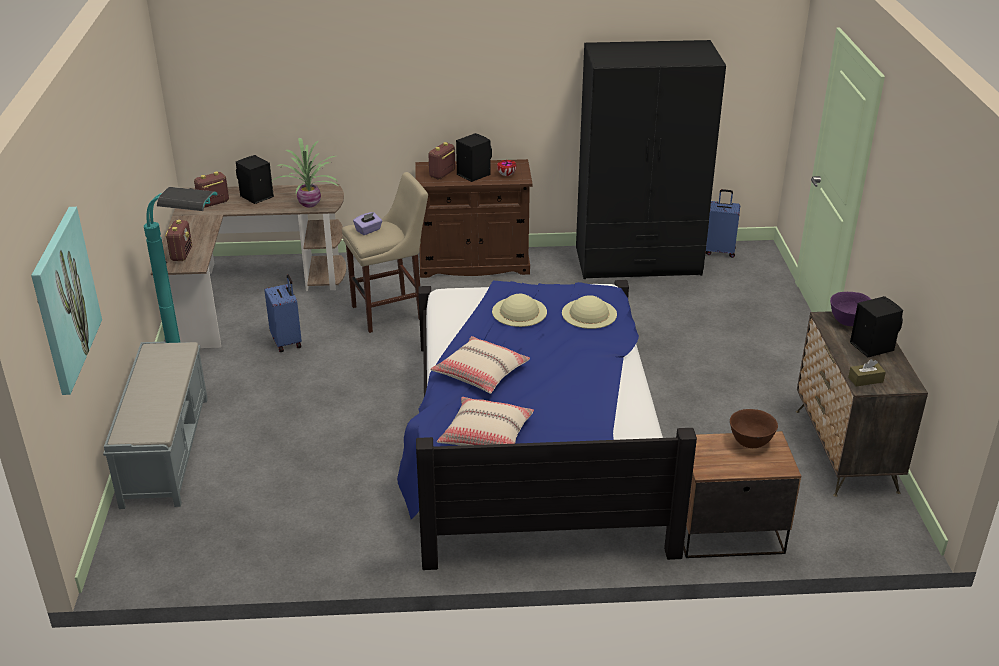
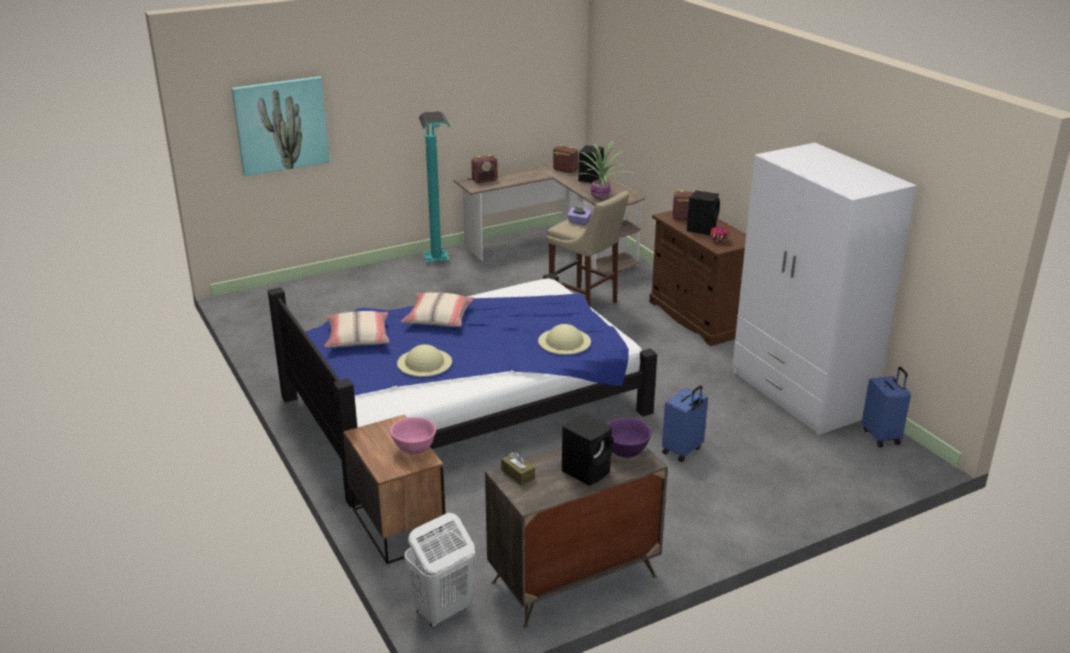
camera: 65 degrees right, 5 degrees down
grey bench [103,342,208,509] -> none
blue suitcase [264,275,302,352] -> blue suitcase moved to [662,385,708,462]
beige hat [492,294,547,327] -> beige hat moved to [397,344,452,377]
black wardrobe [576,40,726,279] -> white wardrobe [732,143,917,435]
brown bowl [730,409,778,448] -> pink bowl [390,417,436,455]
none -> white laundry basket [405,513,475,627]

